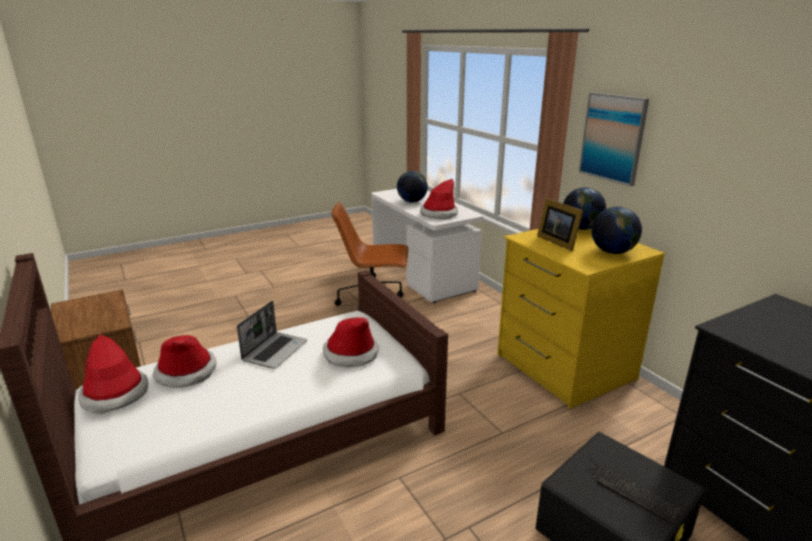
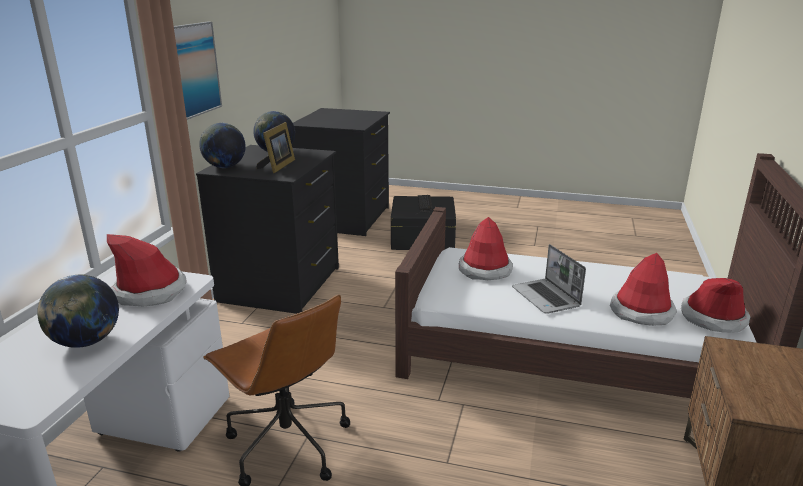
camera: 135 degrees left, 0 degrees up
laptop [237,301,307,369] -> laptop turned 90 degrees counterclockwise [512,244,586,313]
yellow dresser [497,228,665,409] -> black dresser [196,145,339,314]

